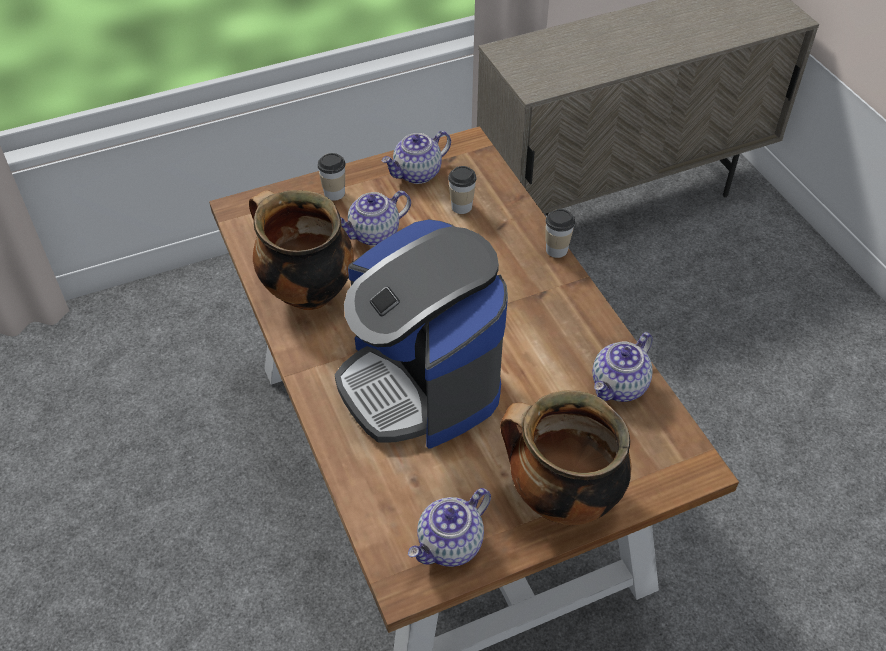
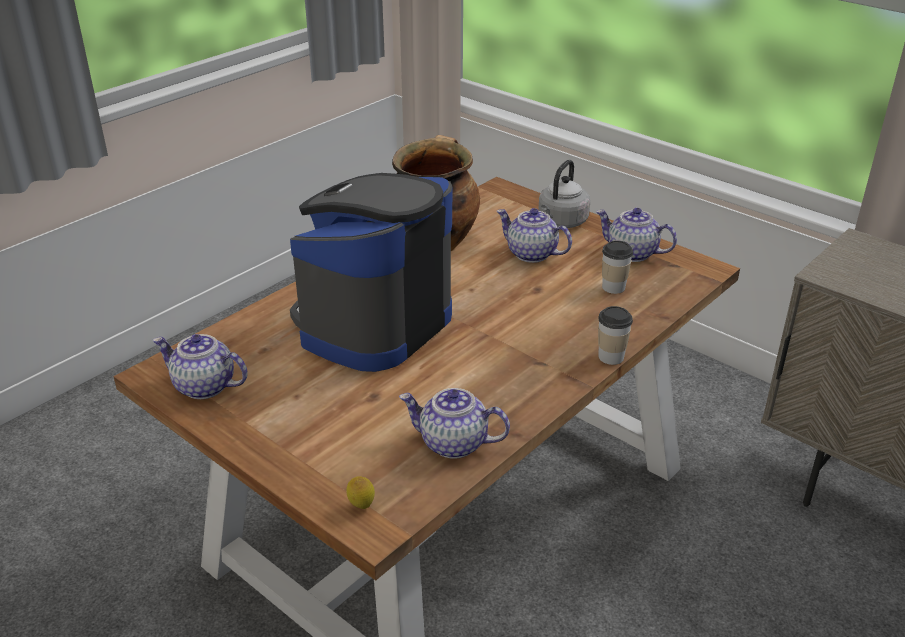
camera: 65 degrees right, 15 degrees down
cup [318,153,346,201] -> grey kettle [538,160,590,228]
cooking pot [500,390,632,525] -> none
none -> lemon [346,476,375,509]

